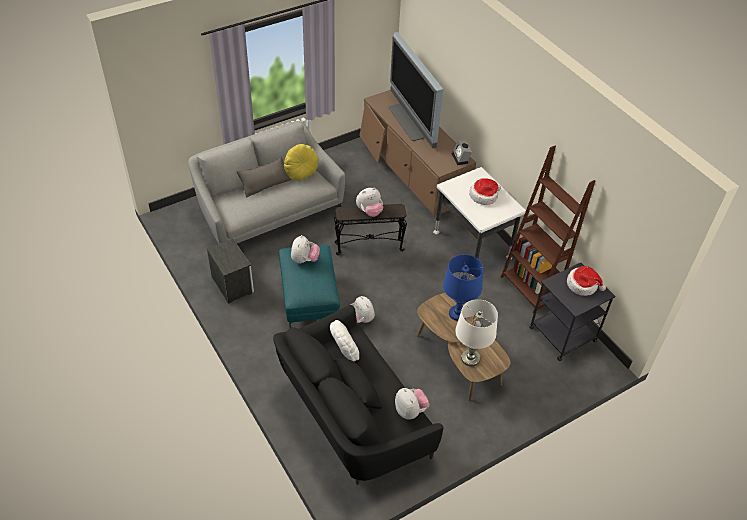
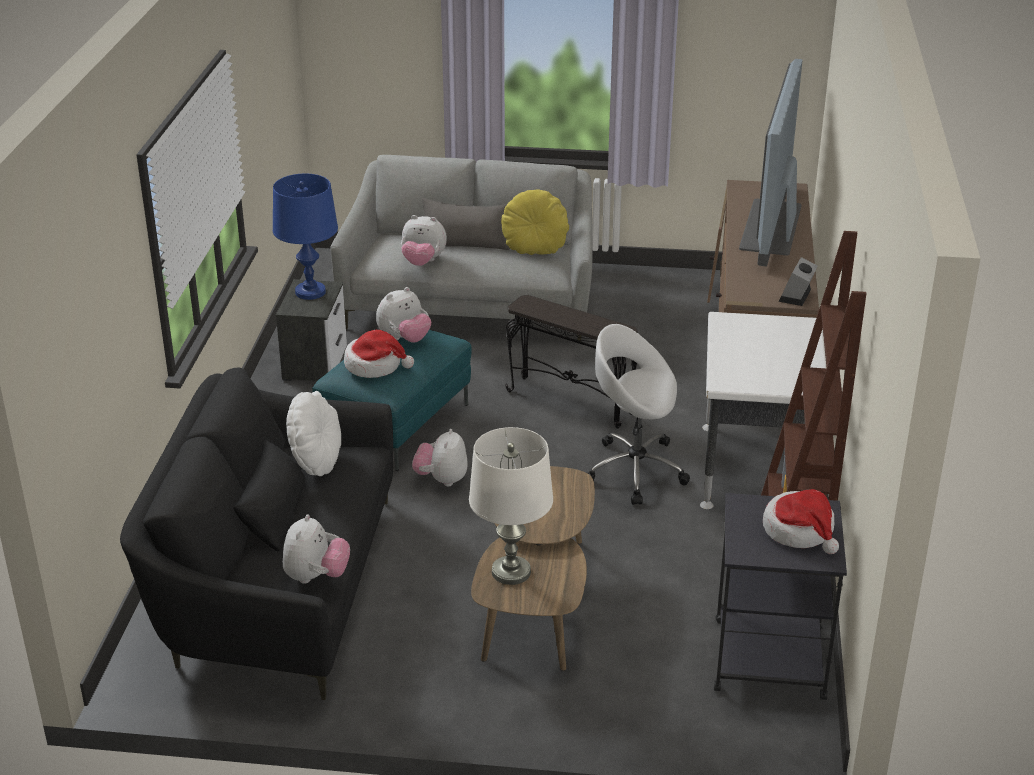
camera: 40 degrees right, 15 degrees down
plush toy [356,188,383,217] -> plush toy moved to [401,215,447,266]
blue table lamp [443,254,483,321] -> blue table lamp moved to [273,174,338,300]
hat [469,178,501,205] -> hat moved to [344,330,414,378]
none -> white office chair [588,324,690,505]

